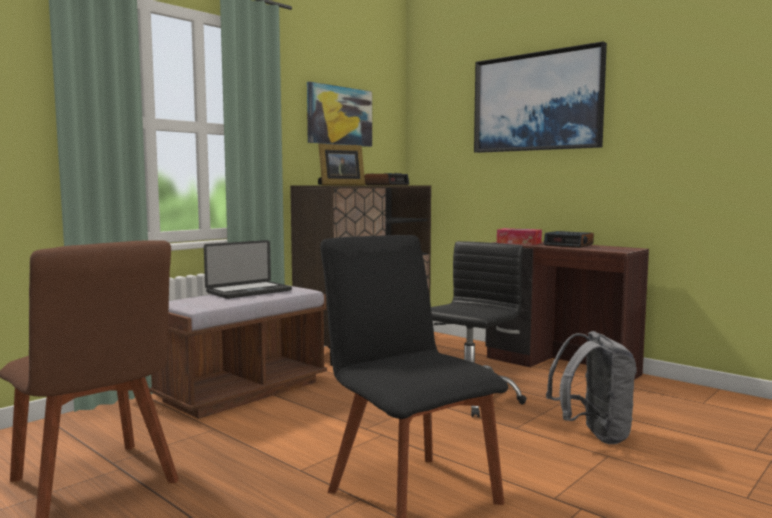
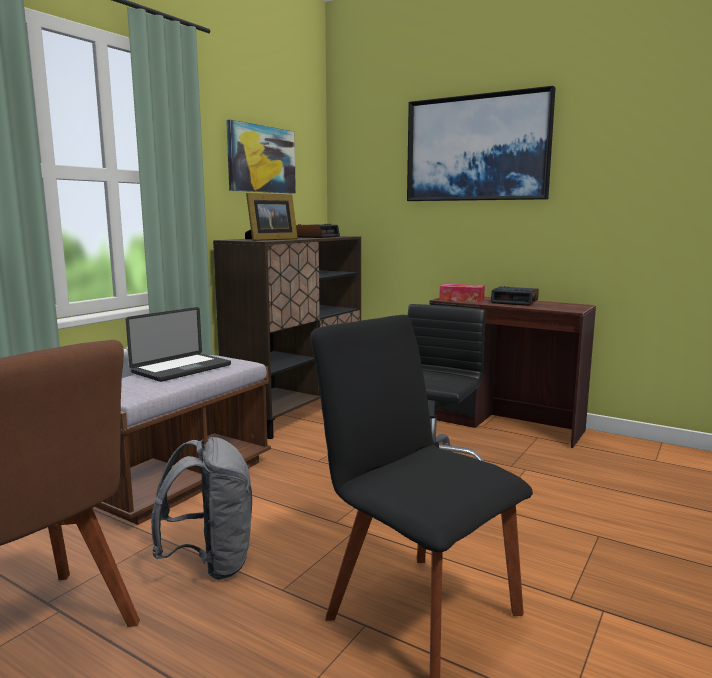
camera: 10 degrees left, 5 degrees up
grey backpack [546,331,637,444] -> grey backpack moved to [151,437,252,580]

